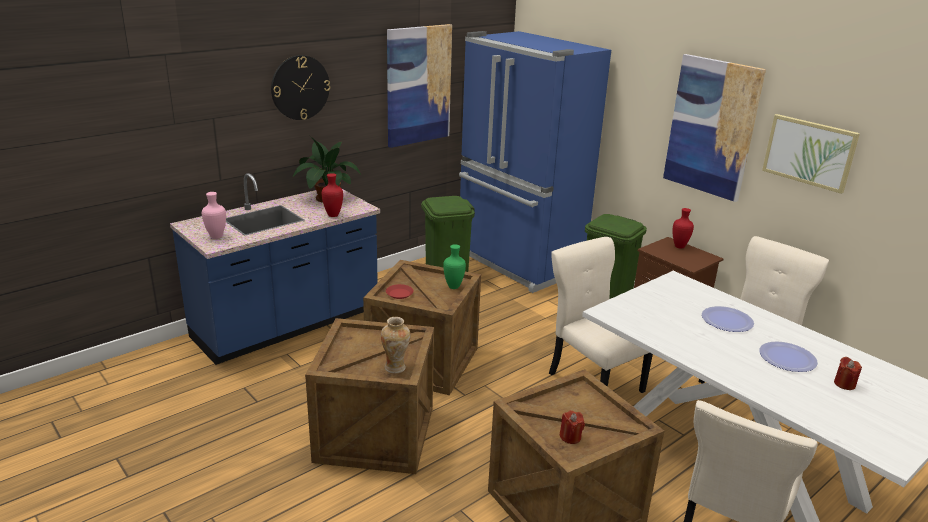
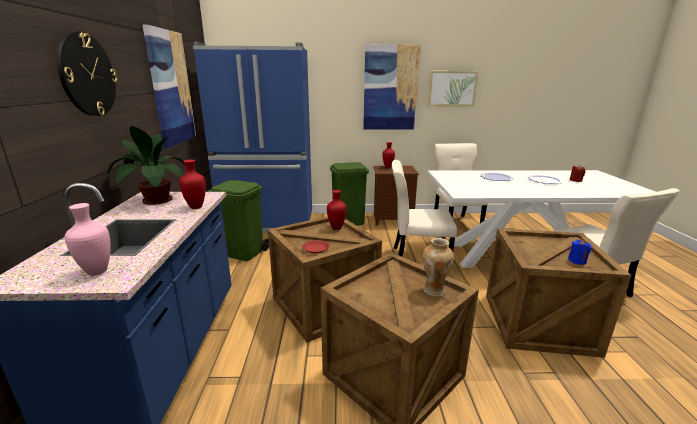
camera: 50 degrees left, 5 degrees down
green vase [443,244,466,289] -> red vase [327,190,346,230]
red candle [560,410,585,444] -> blue candle [568,240,592,265]

